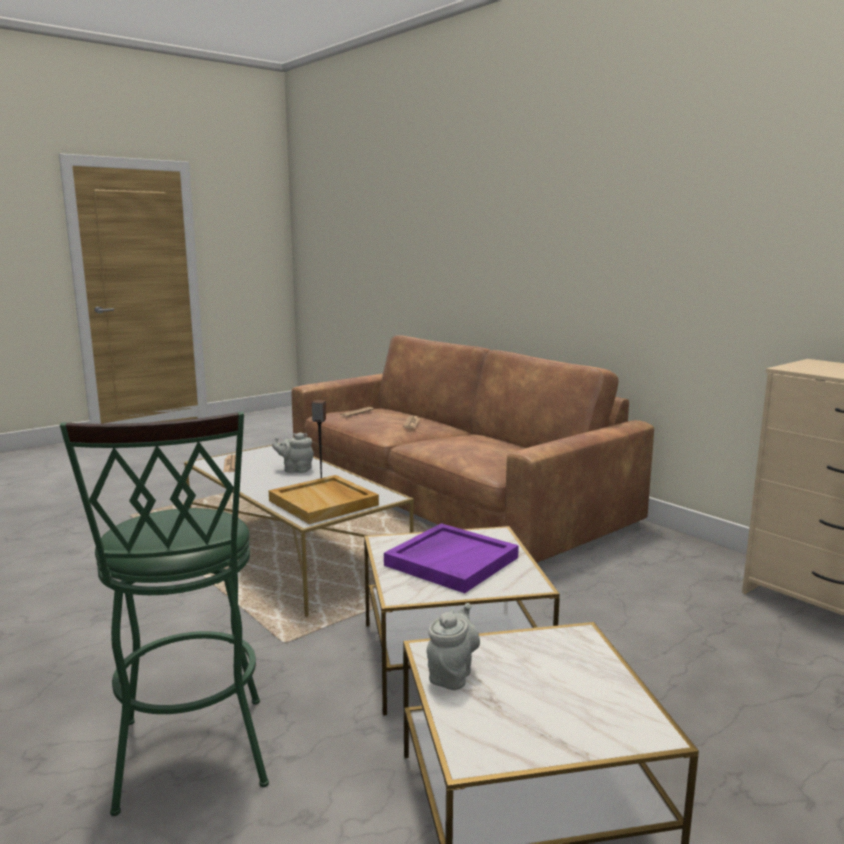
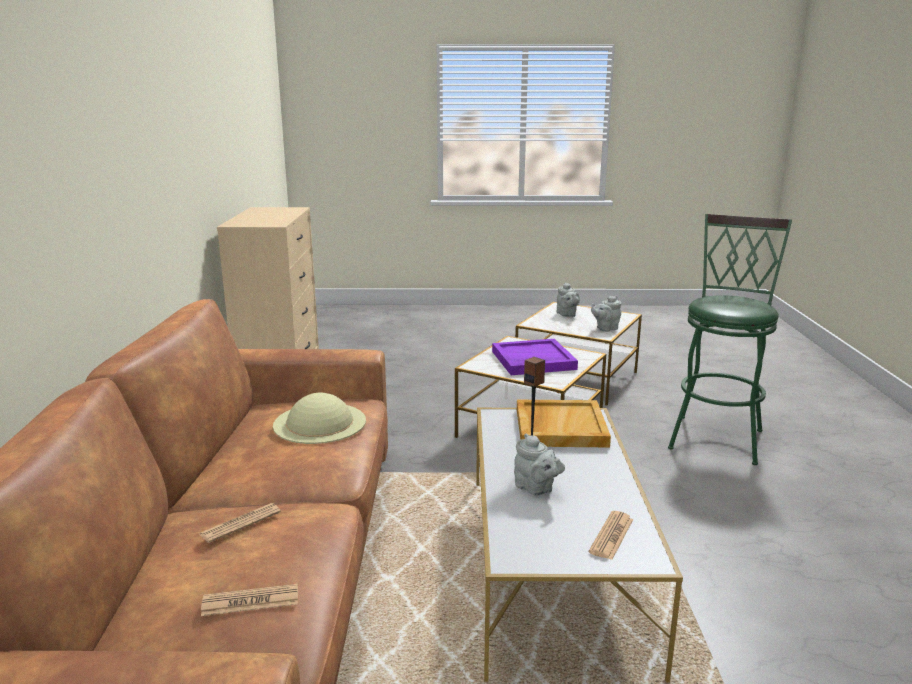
camera: 140 degrees left, 5 degrees up
none -> beige hat [273,393,366,444]
none -> grey teapot [557,282,580,317]

